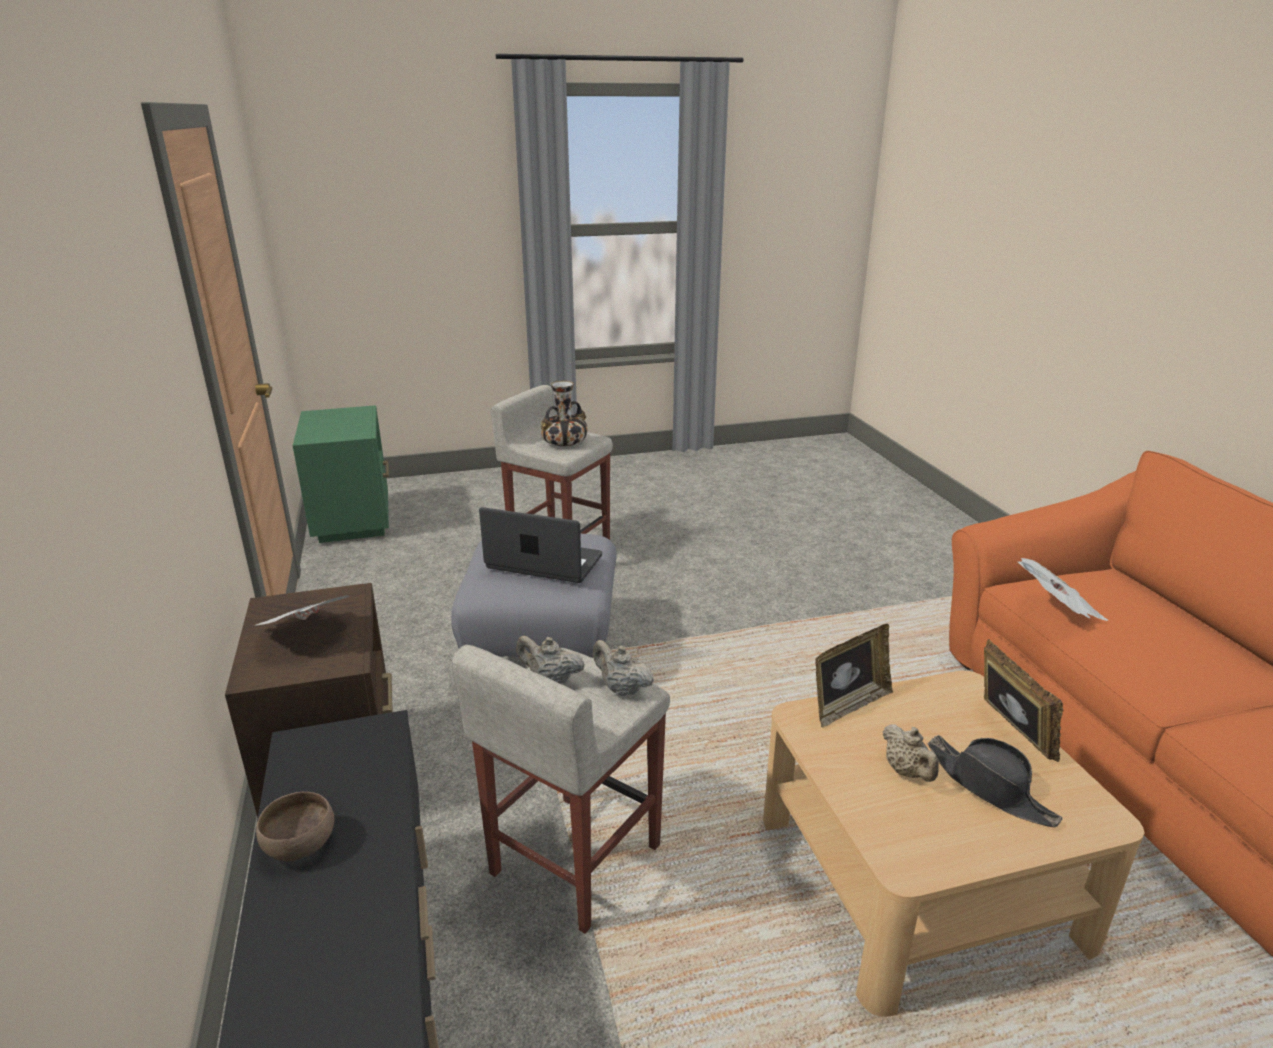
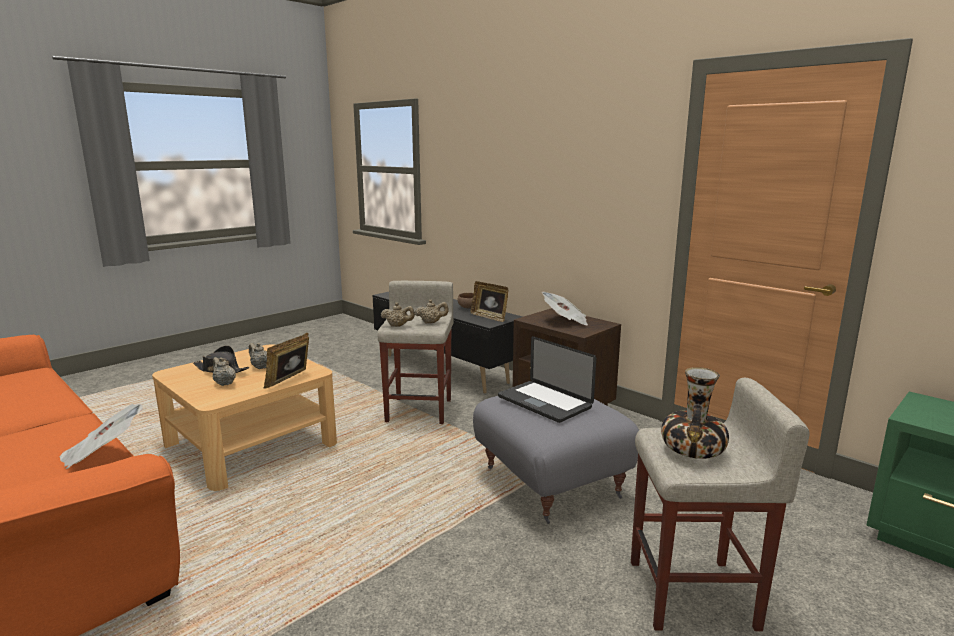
camera: 150 degrees right, 10 degrees down
laptop [479,507,602,583] -> laptop turned 60 degrees clockwise [498,336,596,423]
picture frame [984,639,1063,762] -> picture frame moved to [471,281,509,322]
none -> beige teapot [213,357,236,386]

